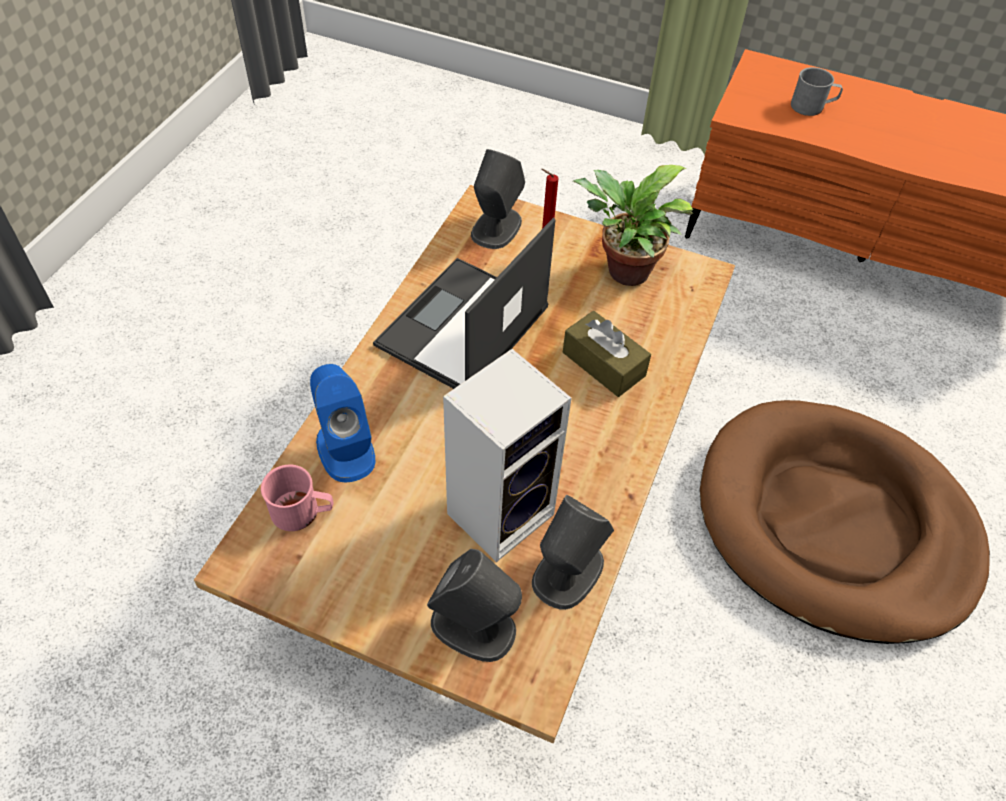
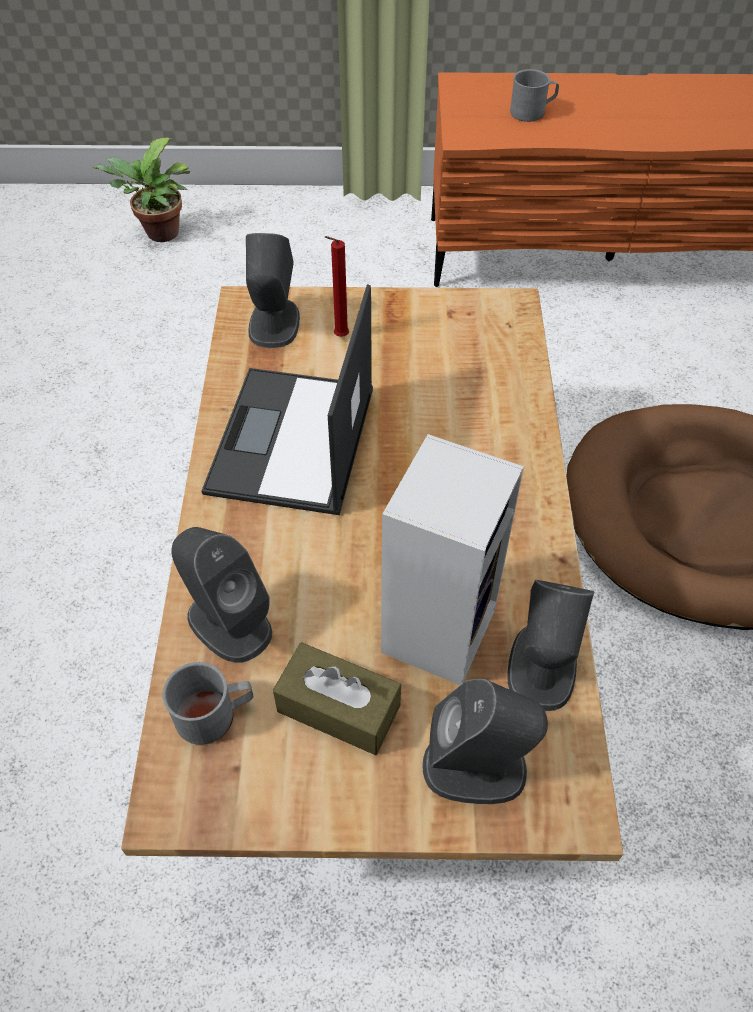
camera: 20 degrees left, 0 degrees up
pink mug [261,465,333,531] -> grey mug [162,662,253,745]
blue speaker [310,364,375,483] -> grey speaker [171,527,273,663]
brown tissue box [563,311,651,397] -> brown tissue box moved to [273,642,401,755]
potted plant [573,165,693,286] -> potted plant moved to [92,137,191,242]

